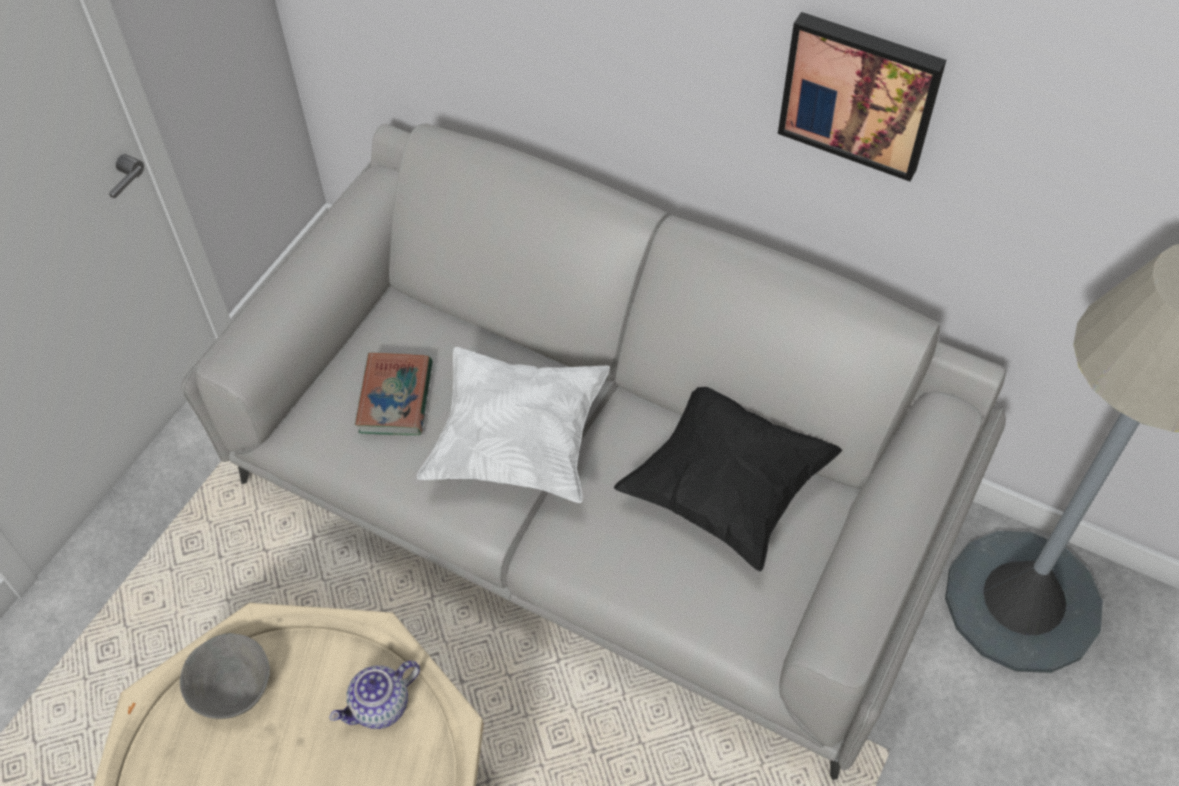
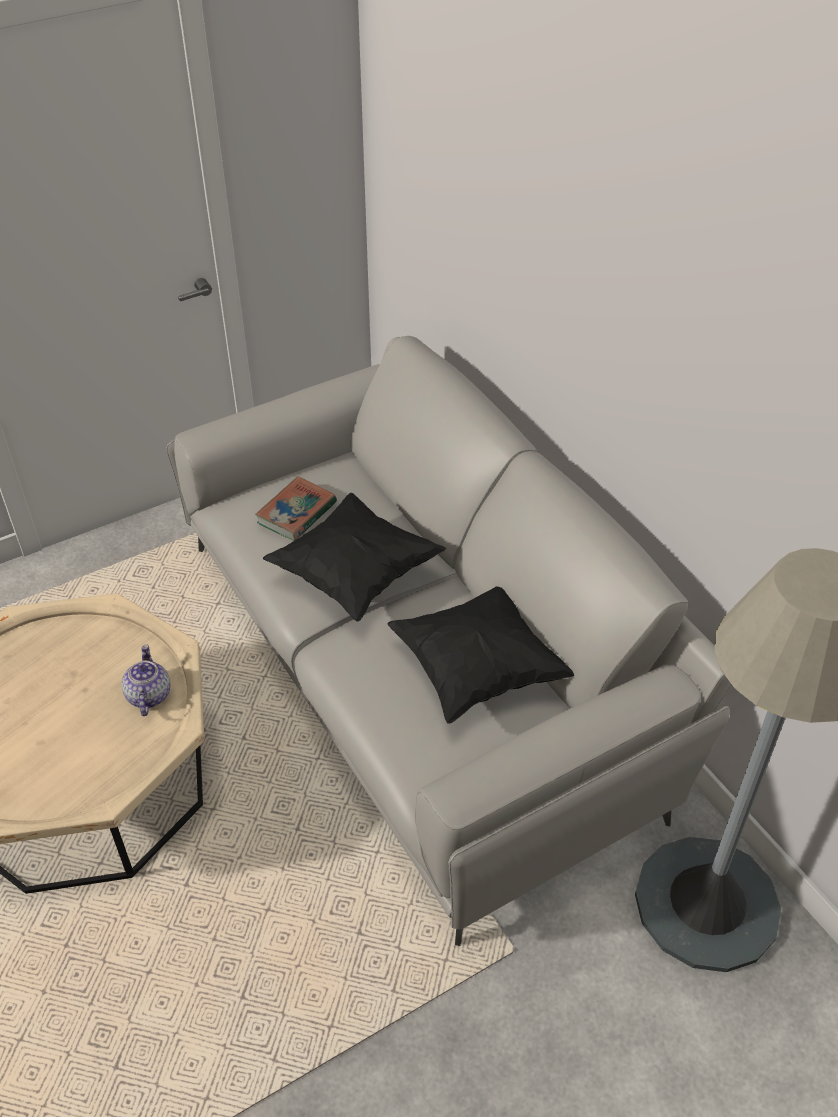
camera: 30 degrees right, 10 degrees down
grey bowl [180,633,270,719] -> none
teapot [329,661,420,729] -> teapot turned 90 degrees clockwise [122,645,170,716]
white pillow [416,347,610,503] -> black pillow [263,493,446,622]
picture [778,12,946,181] -> none

